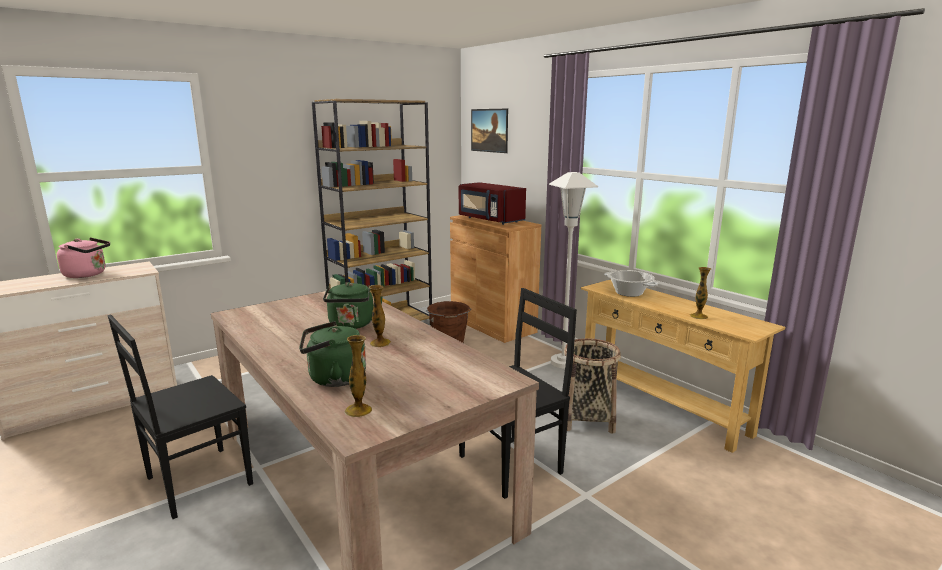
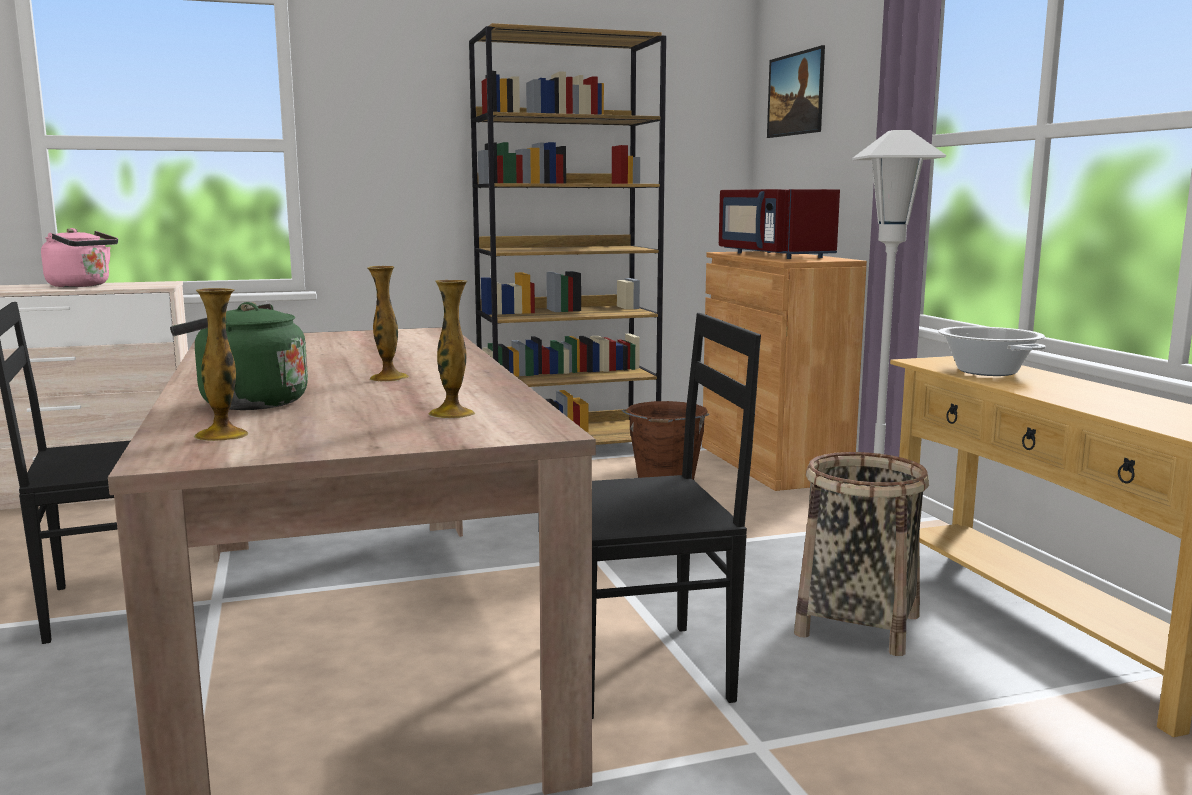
camera: 20 degrees right, 5 degrees down
green kettle [323,282,383,329] -> none
vase [690,267,711,319] -> vase moved to [429,280,475,418]

